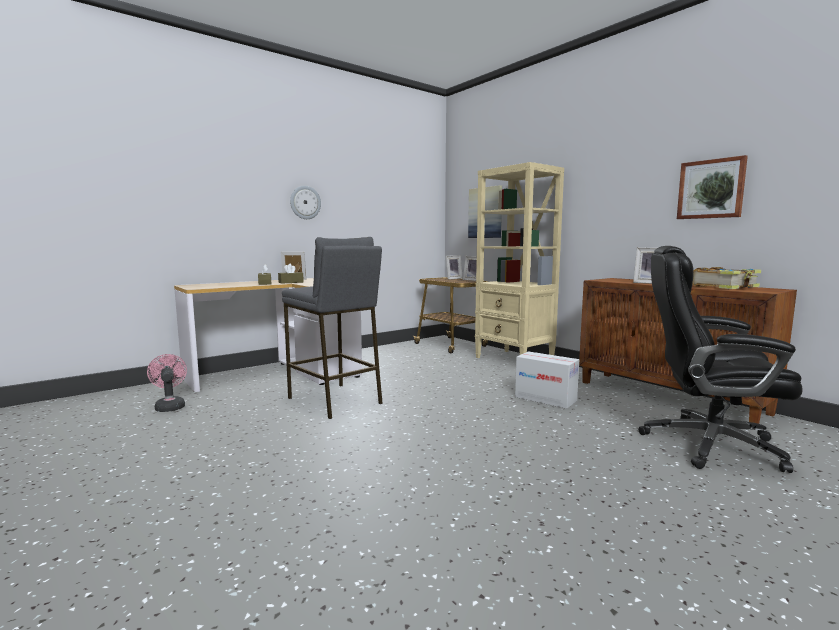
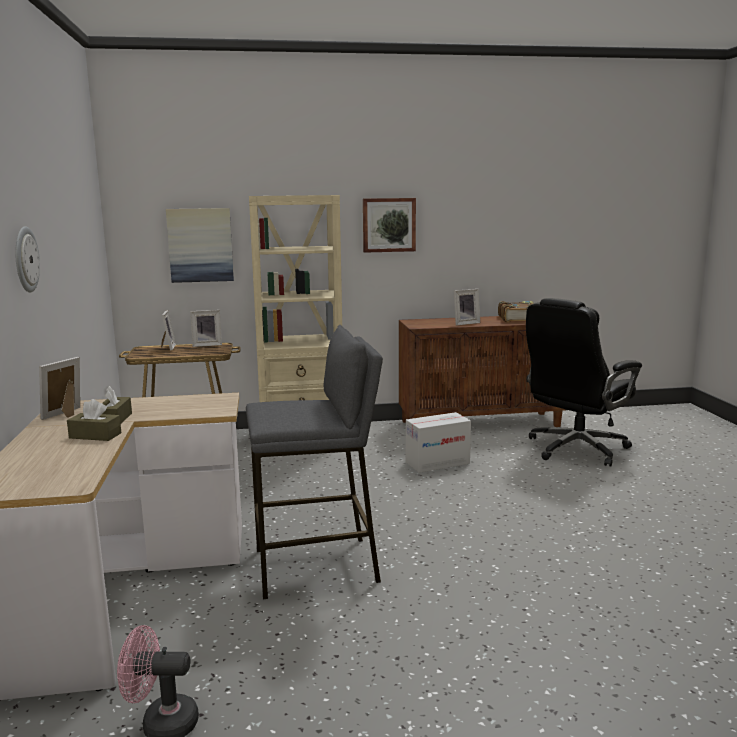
camera: 60 degrees left, 5 degrees up
picture [677,155,748,219] -> picture moved to [363,198,416,253]

